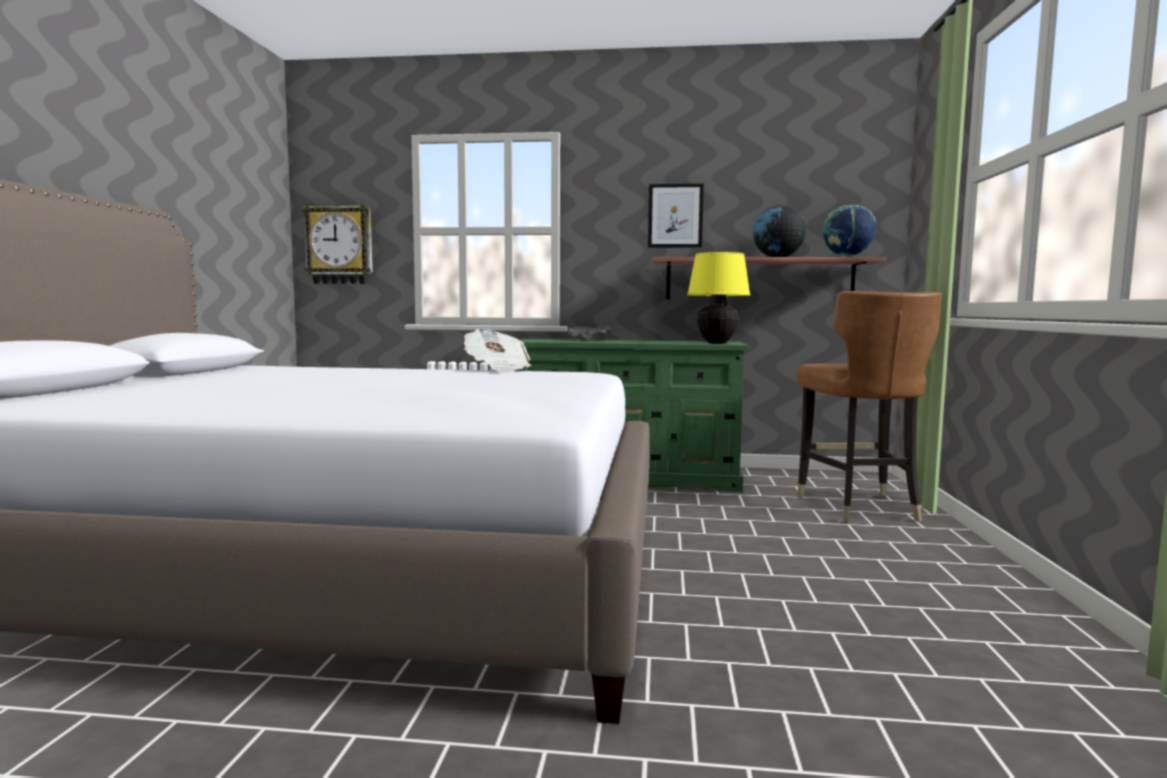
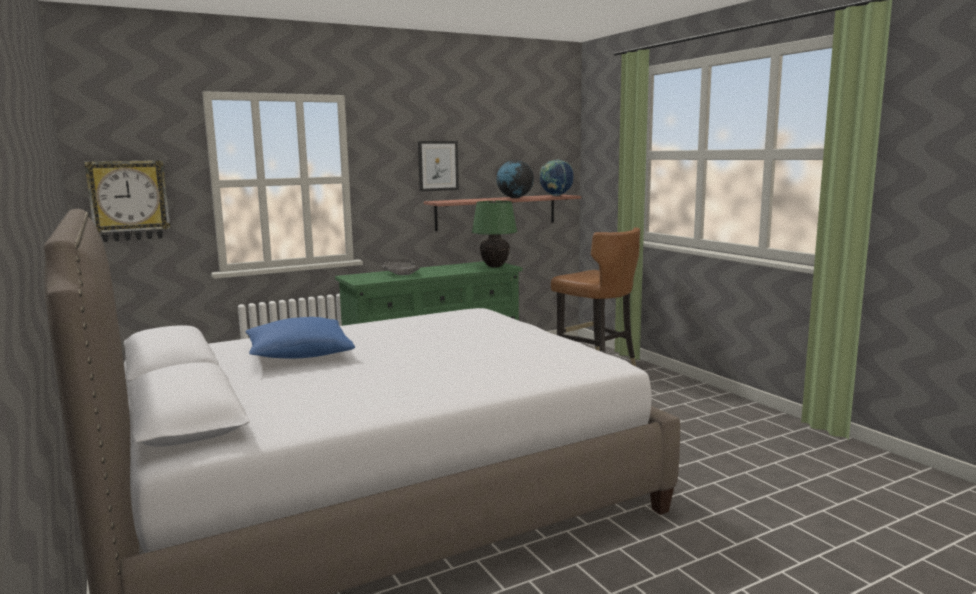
camera: 35 degrees left, 5 degrees up
newspaper [464,328,531,373] -> none
yellow table lamp [687,252,751,344] -> green table lamp [472,201,518,267]
none -> blue pillow [246,317,355,359]

